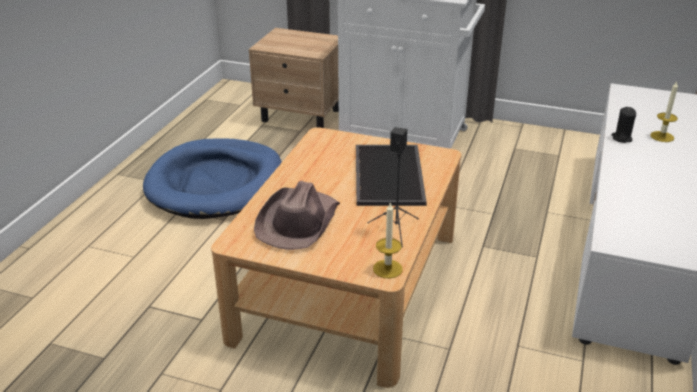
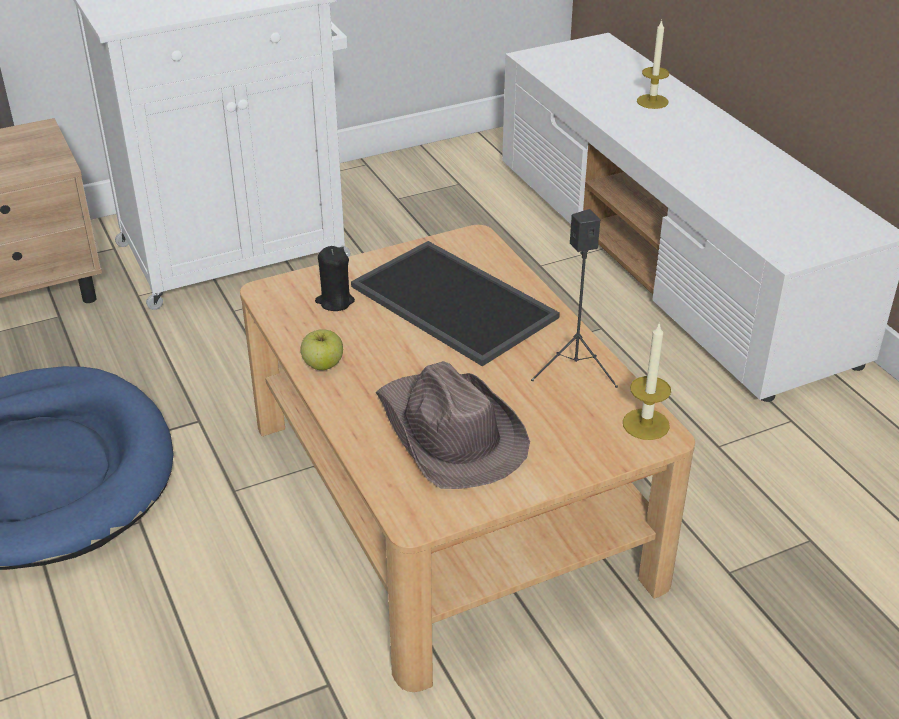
camera: 45 degrees left, 5 degrees up
black candle [611,107,636,143] -> black candle moved to [315,246,355,311]
none -> apple [301,329,343,370]

